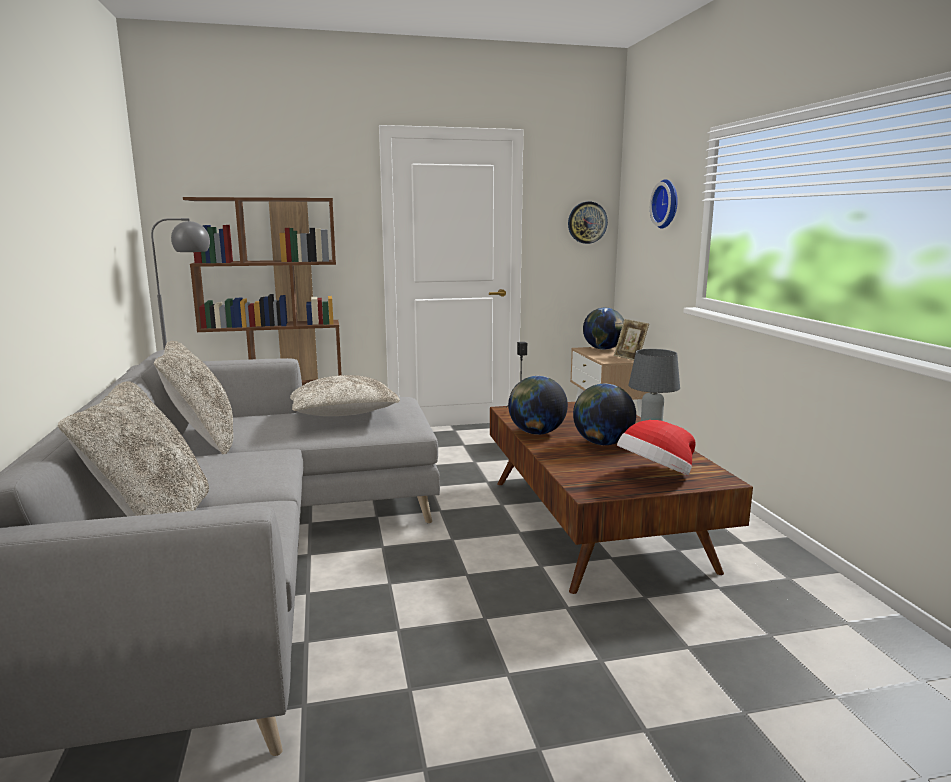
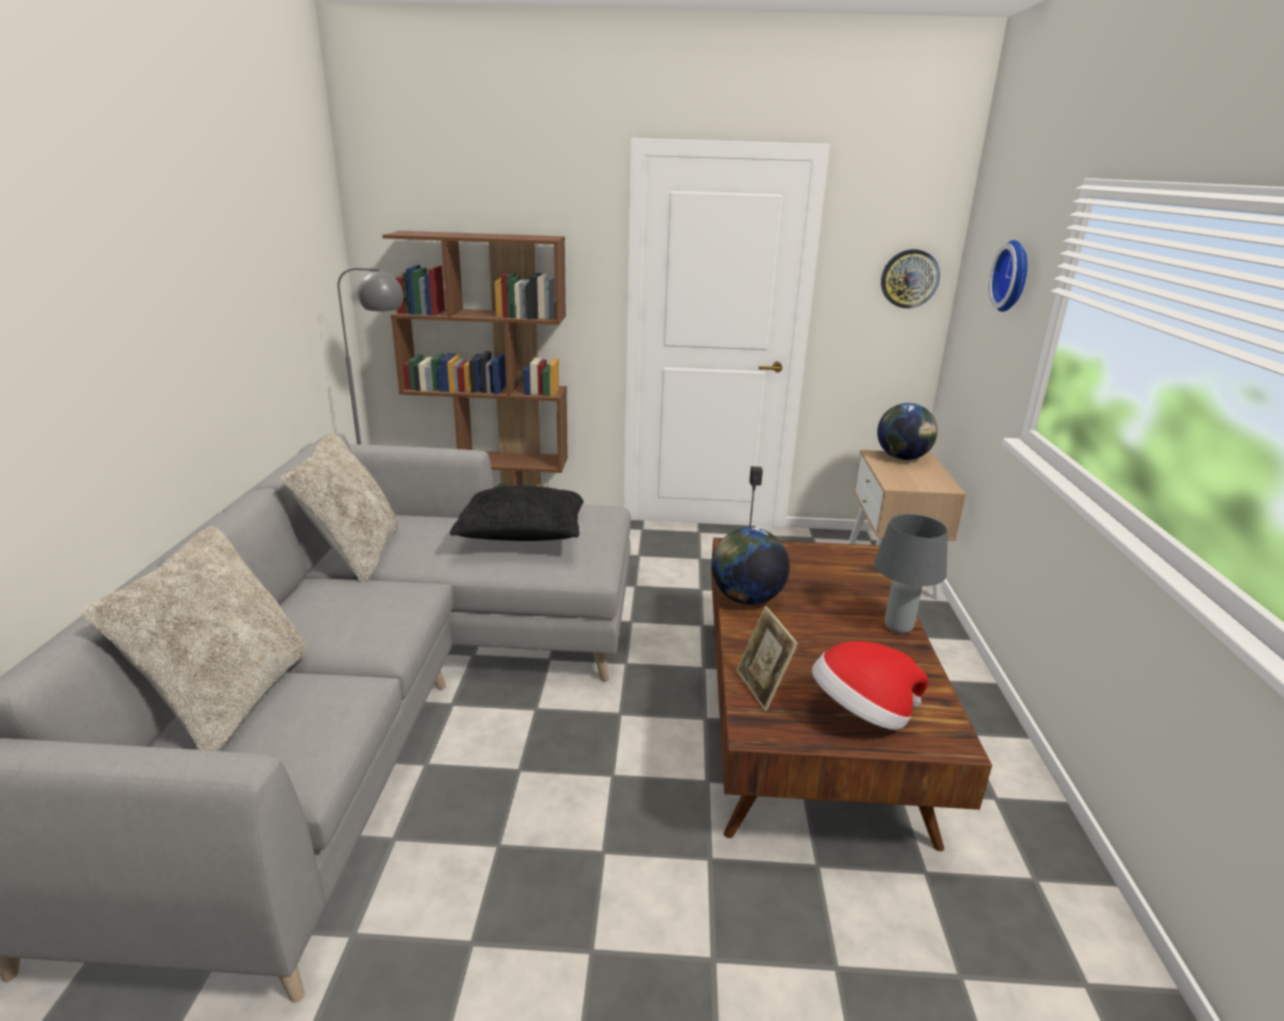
camera: 15 degrees right, 10 degrees up
beige pillow [290,375,400,416] -> black pillow [450,486,583,541]
globe [573,384,636,445] -> none
picture frame [614,319,649,360] -> picture frame moved to [737,606,798,711]

